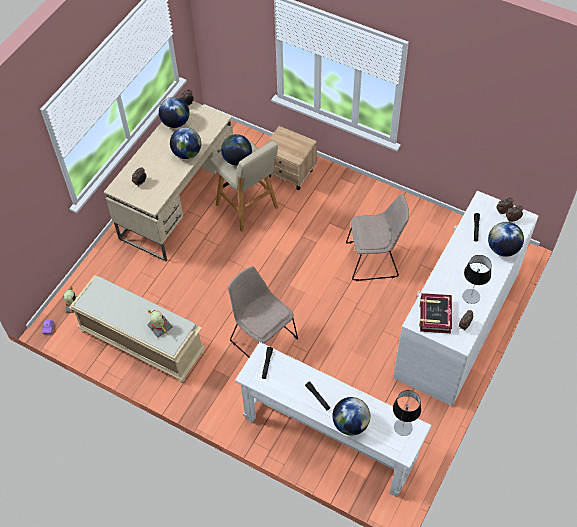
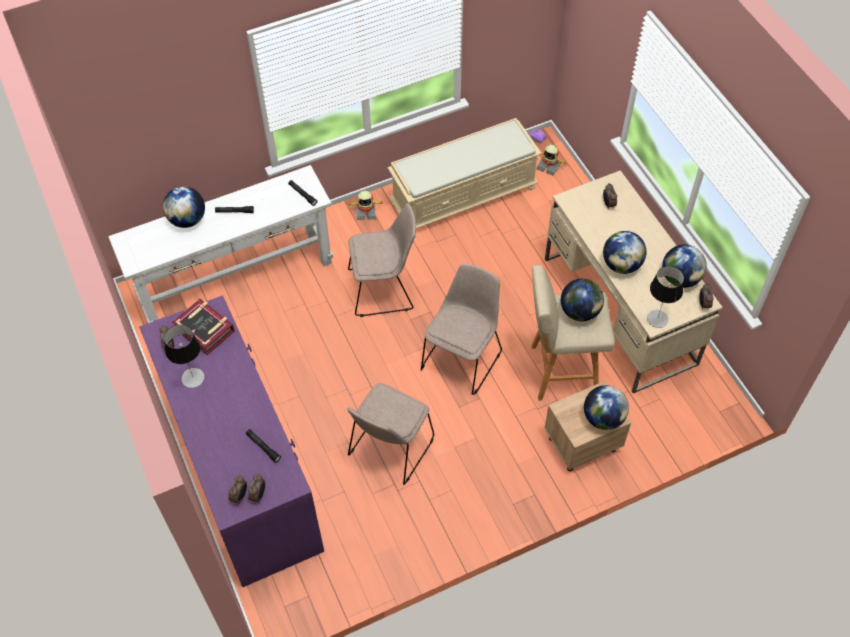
camera: 125 degrees right, 0 degrees up
toy robot [147,310,173,337] -> toy robot moved to [348,191,383,220]
white dresser [393,191,539,406] -> purple dresser [139,295,324,587]
table lamp [393,390,421,436] -> table lamp moved to [647,266,684,328]
globe [488,222,524,257] -> globe moved to [584,385,629,430]
none -> beige chair [421,264,502,395]

